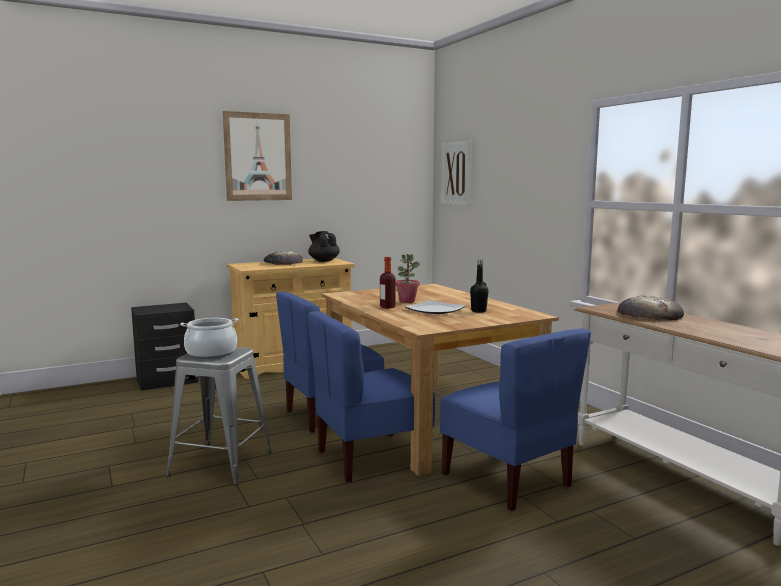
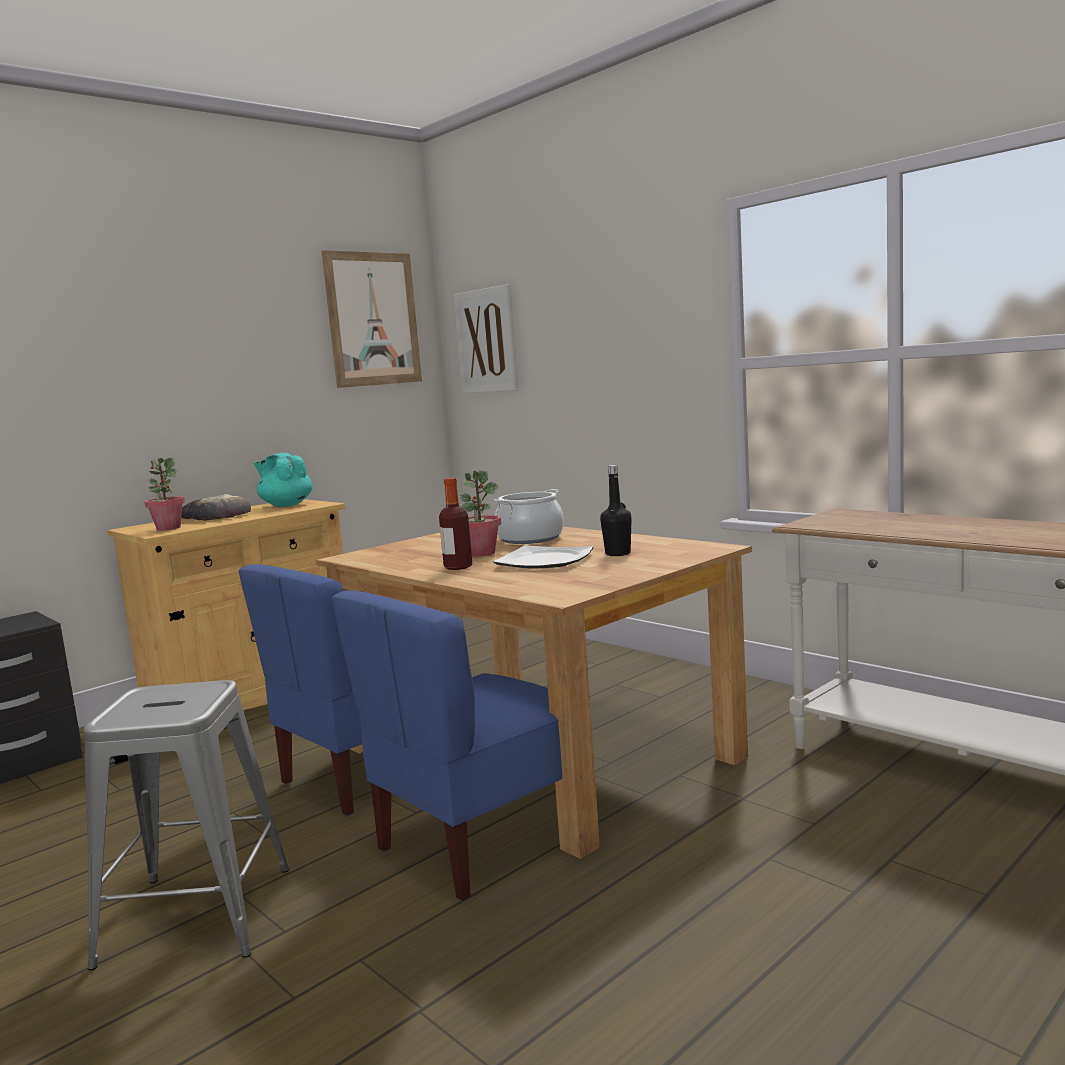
camera: 15 degrees left, 0 degrees up
cooking pot [180,318,239,359] -> cooking pot moved to [494,489,564,544]
picture [223,111,292,201] -> picture moved to [322,250,422,388]
black teapot [308,231,340,262] -> turquoise teapot [254,453,313,507]
blue chair [440,329,591,511] -> none
bread [618,296,684,321] -> none
none -> potted plant [144,458,185,531]

